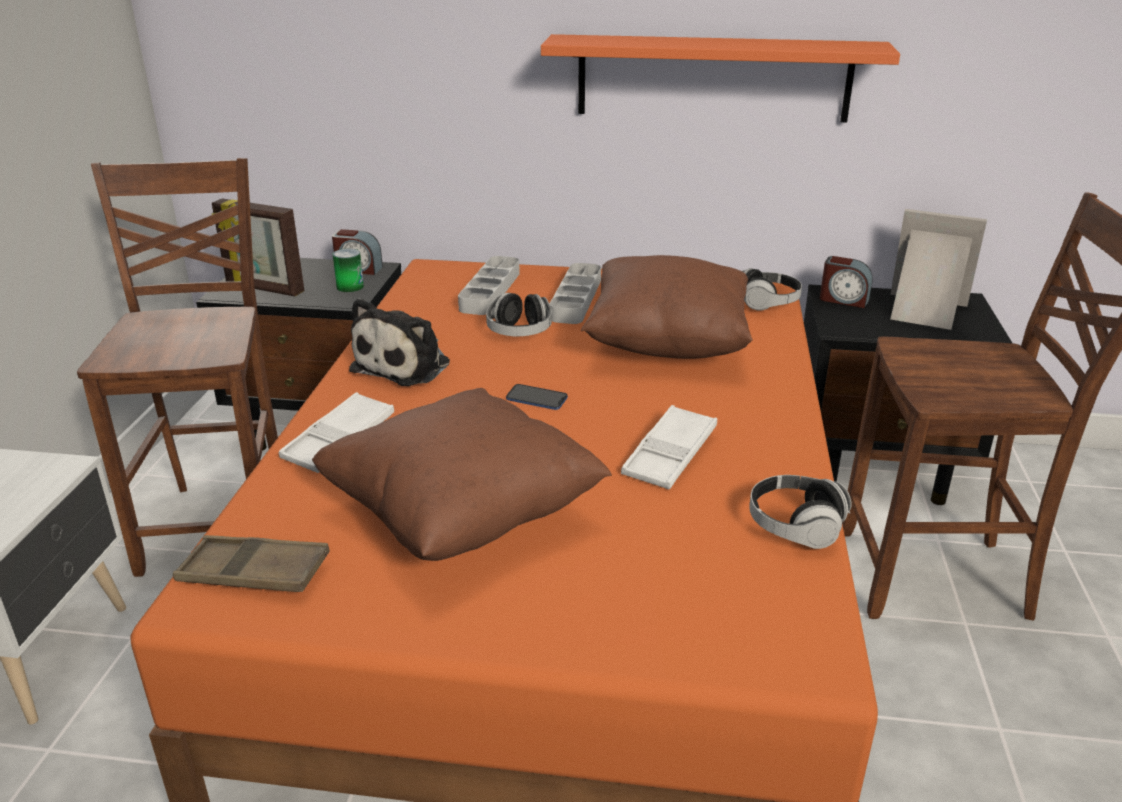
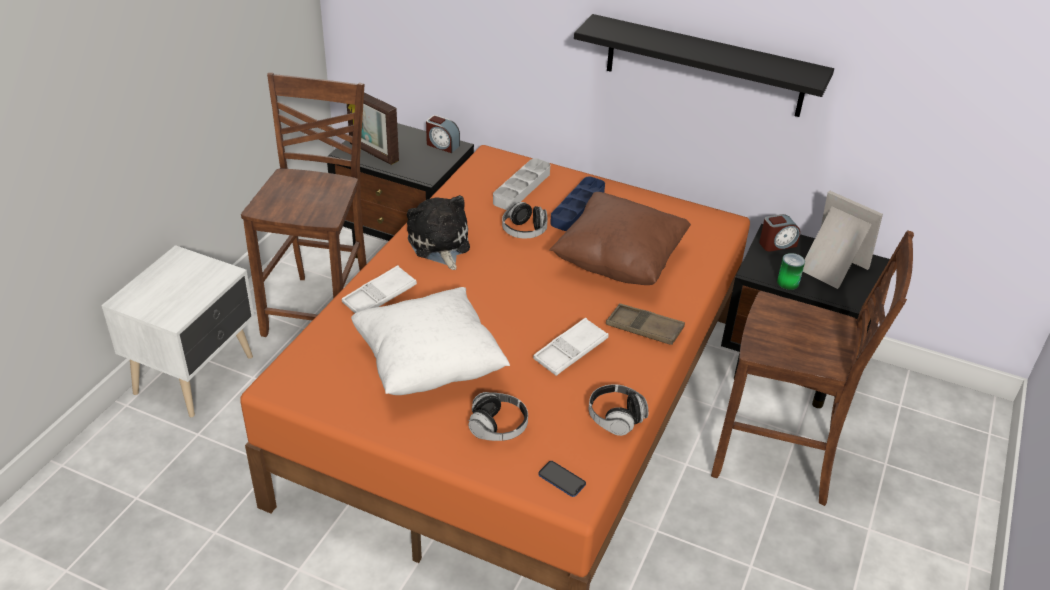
camera: 15 degrees right, 10 degrees up
brown tray [173,535,330,592] -> brown tray moved to [606,303,685,345]
brown pillow [312,388,612,561] -> white pillow [351,287,510,395]
can [333,248,364,292] -> can moved to [777,253,805,290]
plush toy [349,298,450,386] -> plush toy turned 120 degrees clockwise [407,195,470,270]
phone [506,384,568,410] -> phone moved to [538,461,586,497]
orange shelf [541,34,900,122] -> black shelf [574,14,834,117]
grey tray [550,263,601,324] -> blue tray [550,177,605,231]
headphones [742,268,802,311] -> headphones moved to [468,392,528,441]
alarm clock [820,256,873,308] -> alarm clock turned 60 degrees counterclockwise [759,214,800,252]

